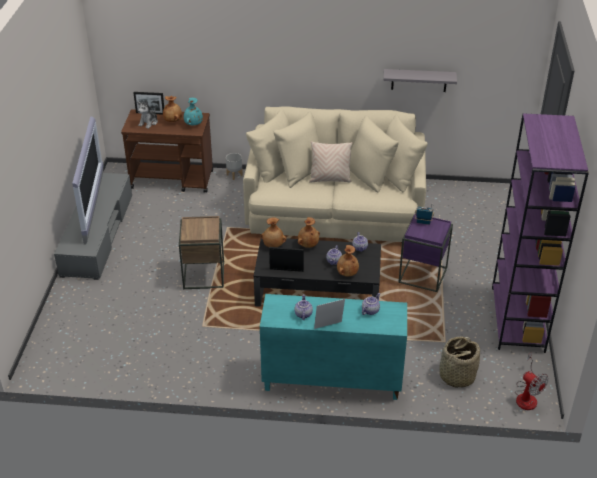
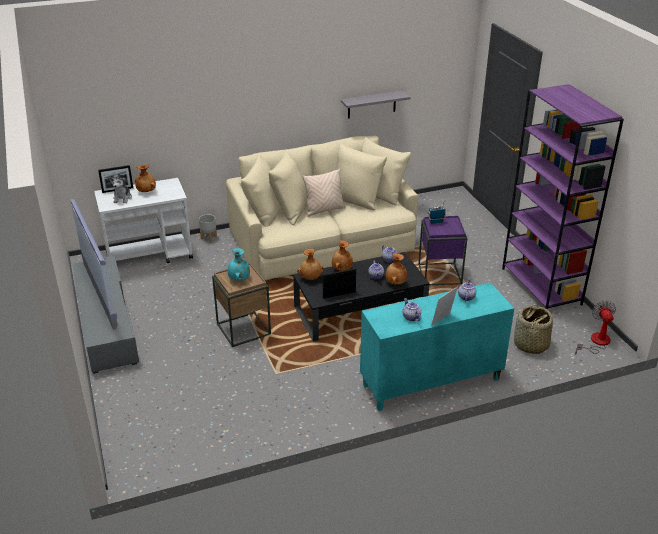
camera: 25 degrees left, 5 degrees down
brown cart [121,109,213,193] -> white cart [94,178,193,263]
turquoise vase [184,98,203,125] -> turquoise vase moved to [228,248,250,281]
fan [515,353,549,410] -> fan turned 120 degrees counterclockwise [575,301,616,355]

